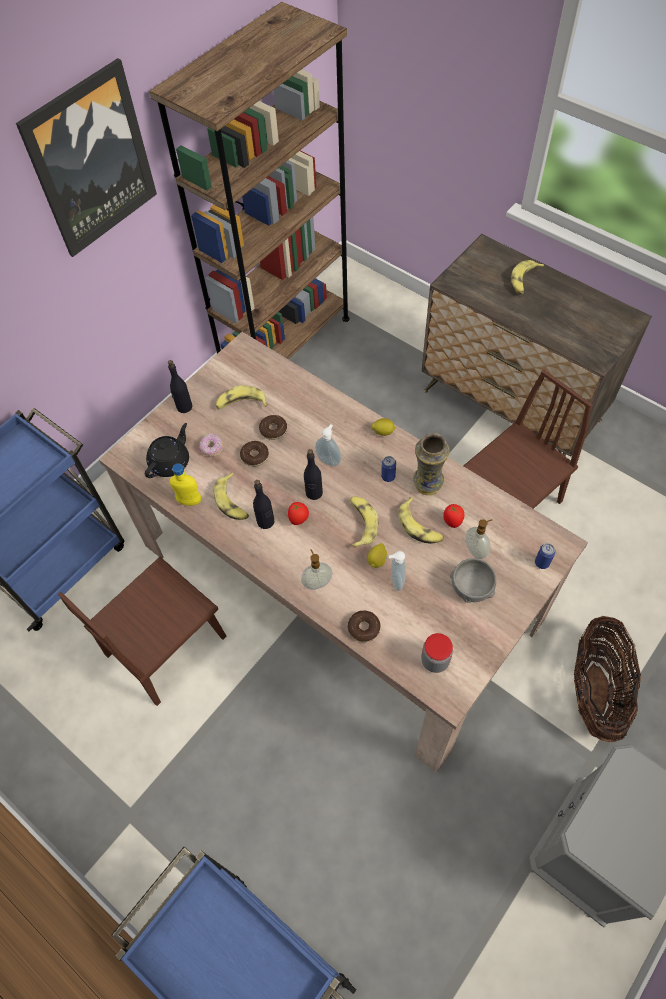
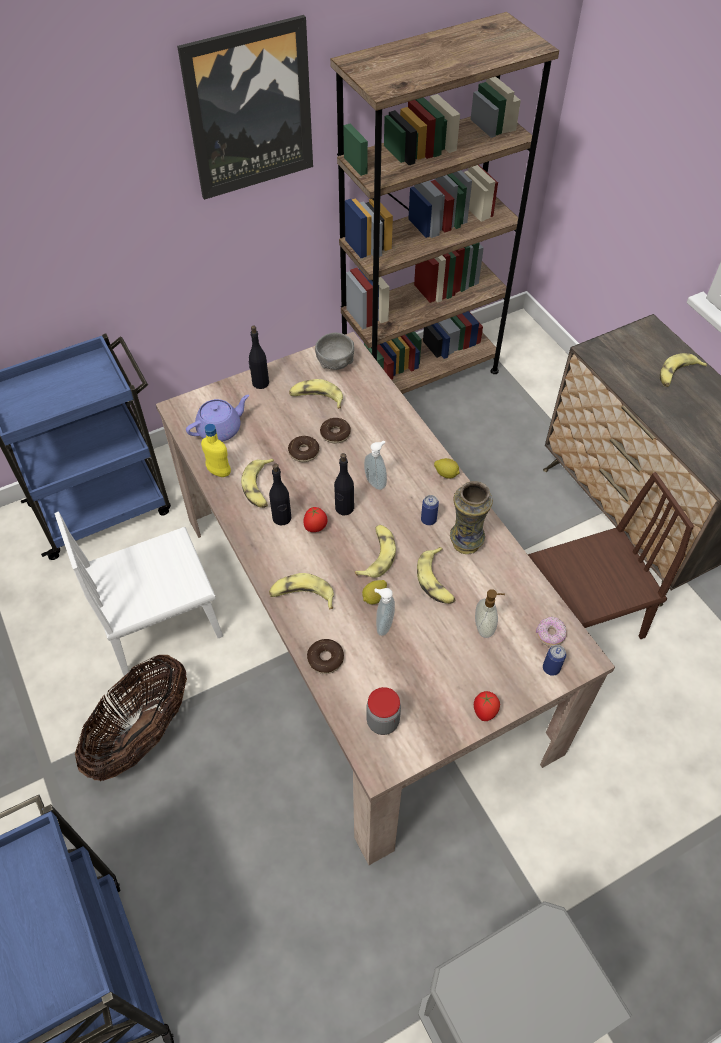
camera: 20 degrees right, 5 degrees down
brown chair [58,557,227,706] -> white chair [55,512,223,676]
black teapot [145,423,189,478] -> purple teapot [186,395,249,442]
donut [199,434,223,457] -> donut moved to [536,617,567,647]
soap dispenser [301,549,333,590] -> banana [269,573,334,610]
tomato [443,504,464,528] -> tomato moved to [474,691,500,721]
grey bowl [450,558,496,604] -> grey bowl moved to [315,333,354,370]
basket [574,616,641,742] -> basket moved to [75,655,187,781]

